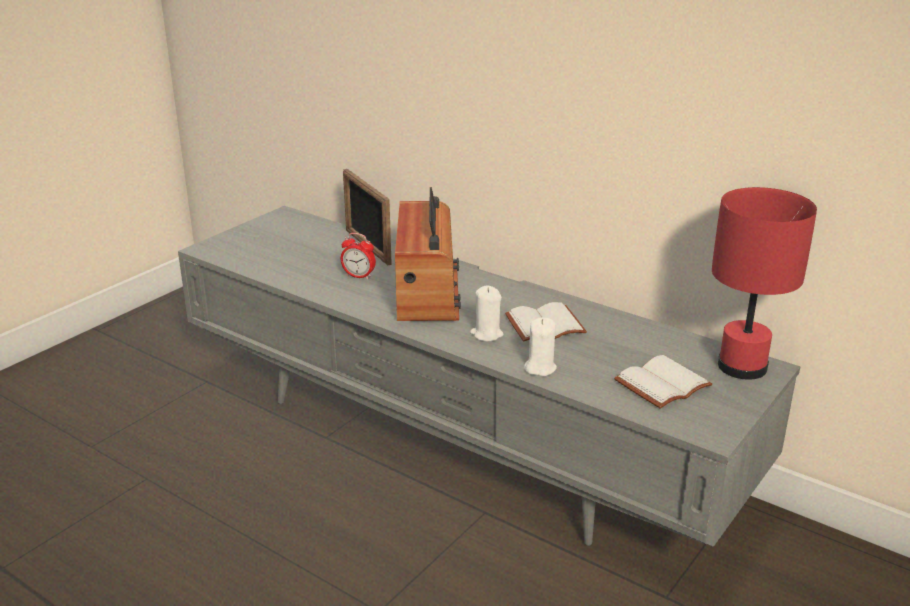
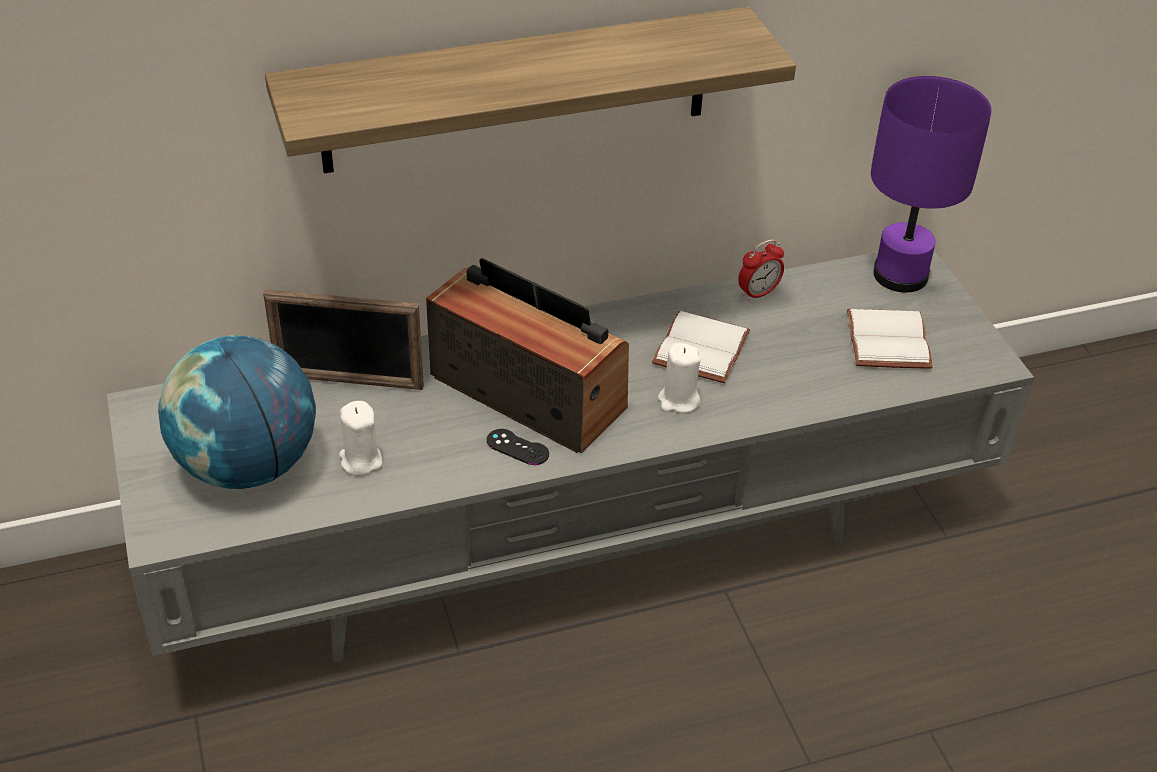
camera: 55 degrees left, 15 degrees up
alarm clock [341,233,376,280] -> alarm clock moved to [738,239,784,301]
white candle [524,318,557,376] -> white candle moved to [339,401,382,476]
red table lamp [712,187,817,380] -> purple table lamp [871,76,992,293]
none -> globe [158,336,316,489]
none -> shelf [265,7,796,174]
none -> black game controller [487,429,549,465]

